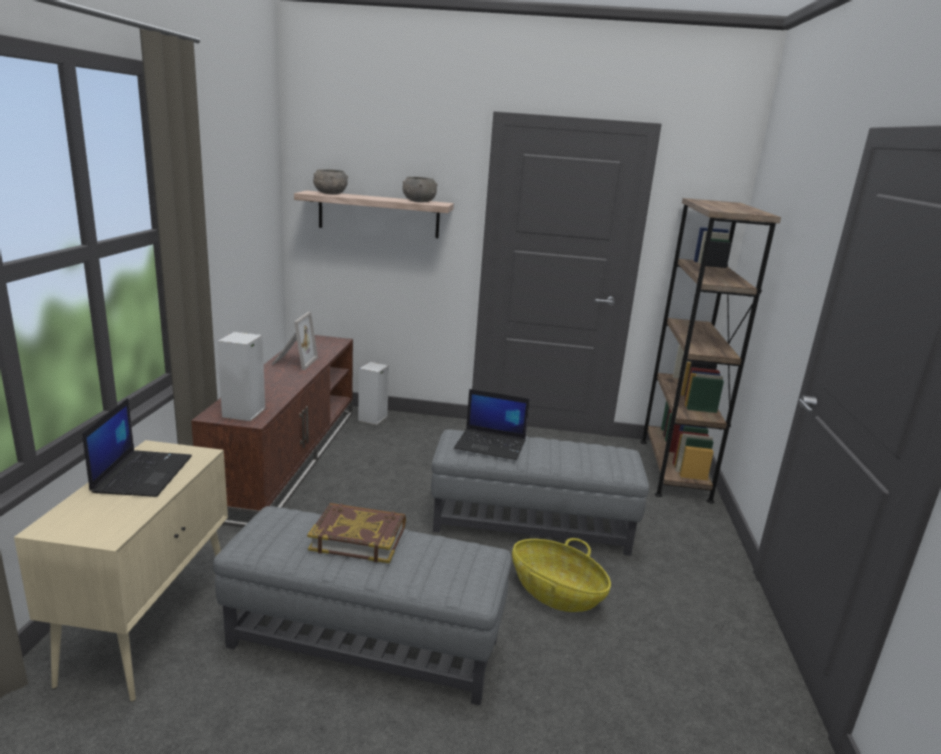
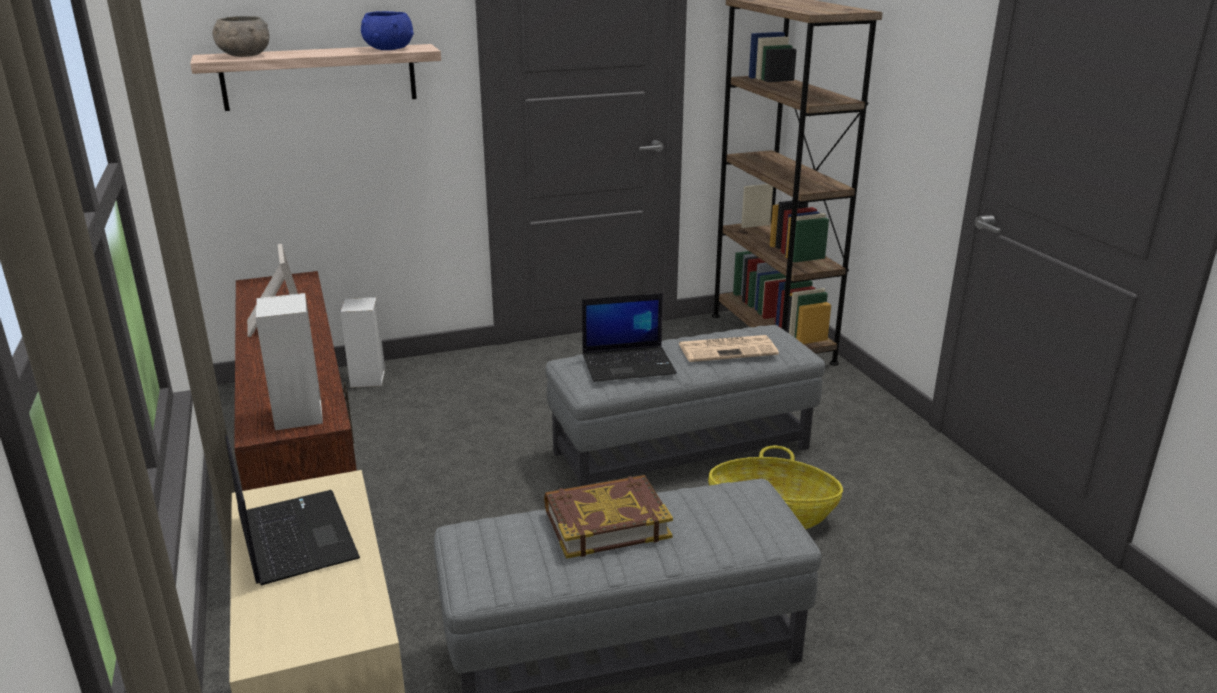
camera: 25 degrees left, 5 degrees up
grey bowl [402,177,437,202] -> blue bowl [361,11,414,50]
none -> newspaper [678,335,779,362]

